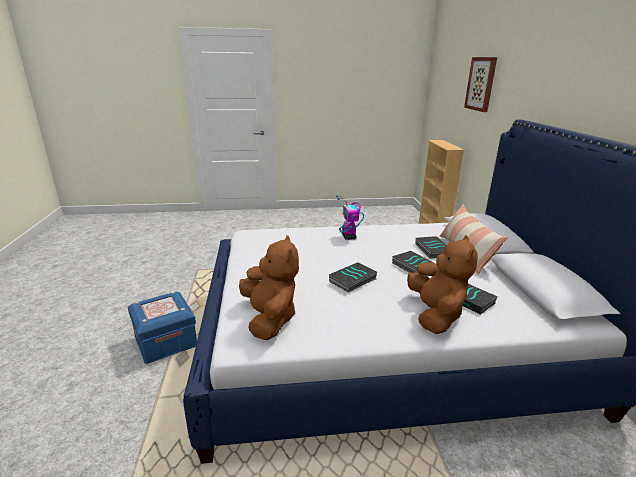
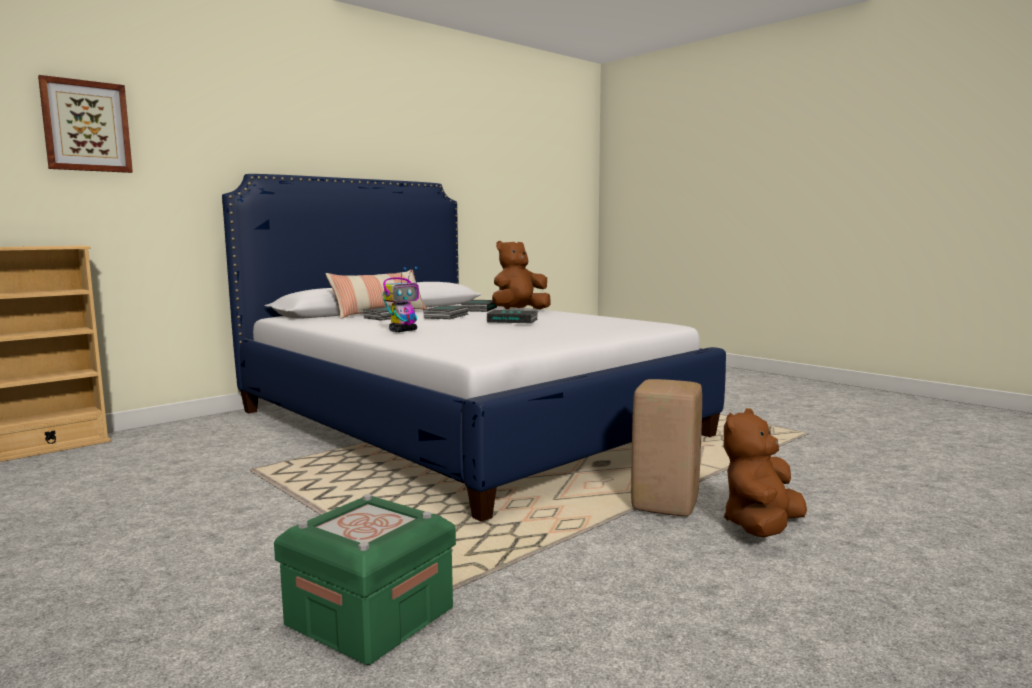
camera: 125 degrees left, 15 degrees down
blue storage box [128,292,197,364] -> beige stool [631,379,702,516]
brown plush toy [239,235,299,340] -> brown plush toy moved to [724,408,807,538]
none -> green storage box [274,494,456,665]

